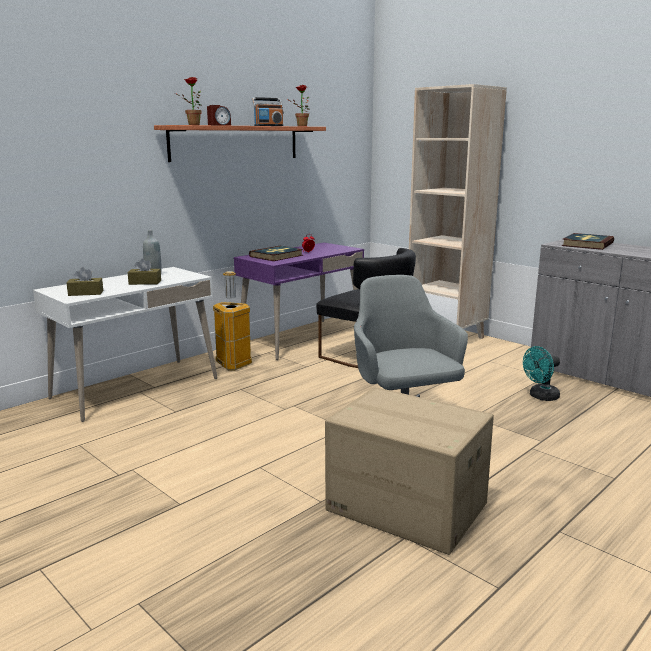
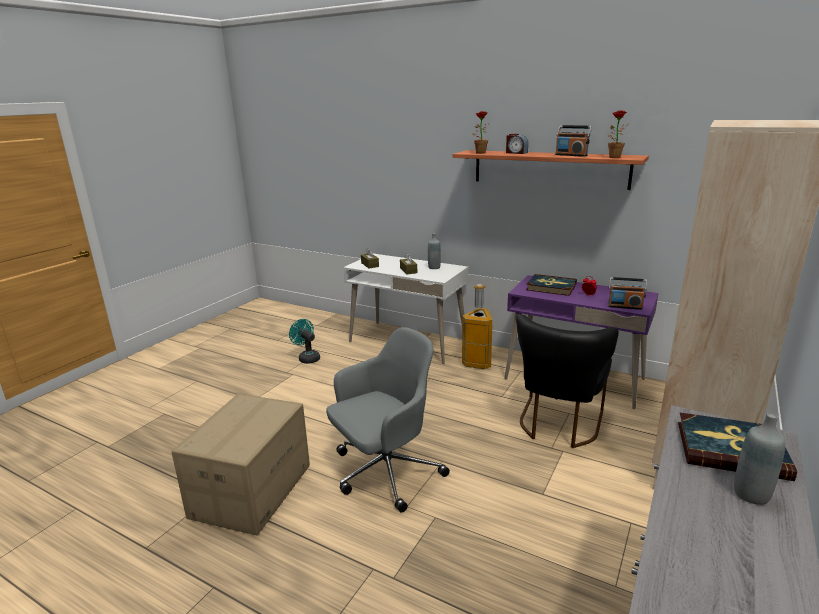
camera: 75 degrees right, 5 degrees up
turquoise fan [523,346,560,401] -> turquoise fan moved to [289,319,320,364]
none -> radio [608,277,647,310]
none -> grey bottle [734,413,785,505]

